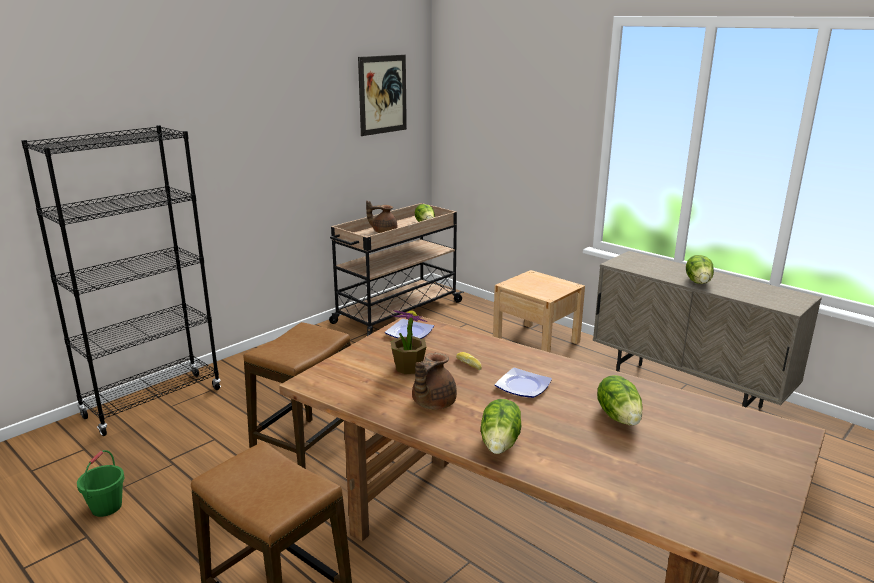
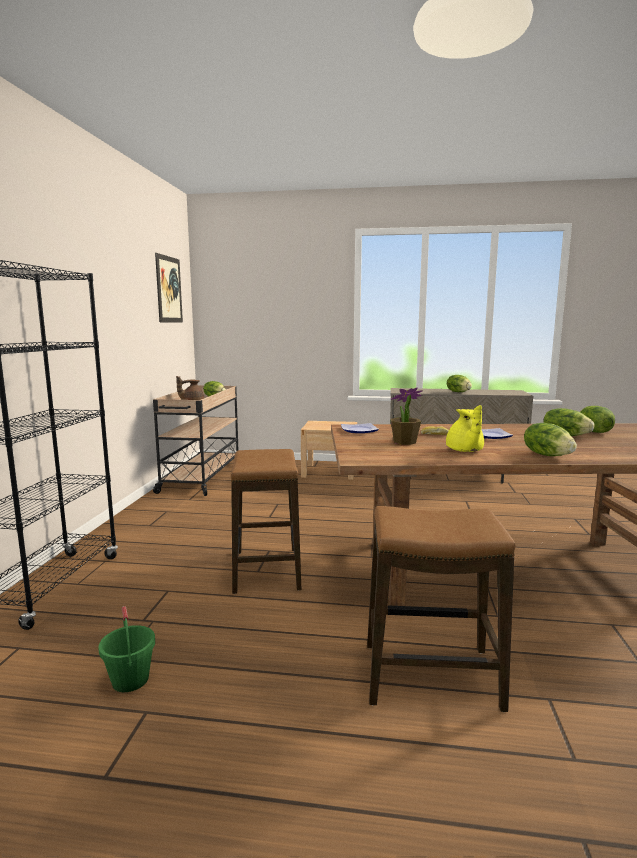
camera: 35 degrees left, 10 degrees down
brown teapot [412,353,457,410] -> yellow teapot [446,405,484,452]
none -> lettuce [580,406,615,433]

